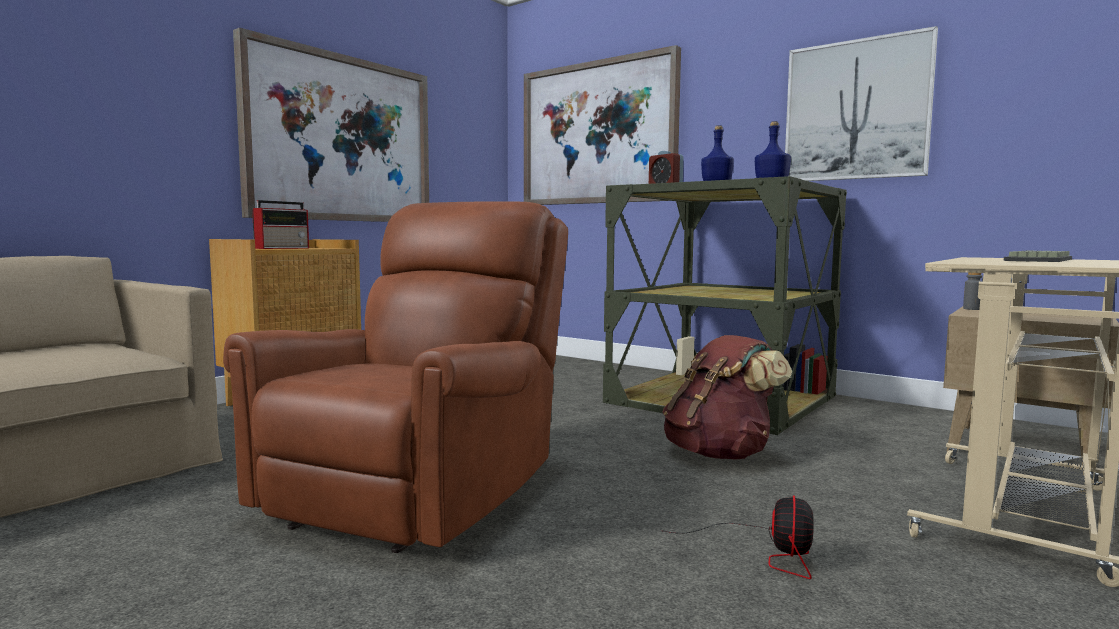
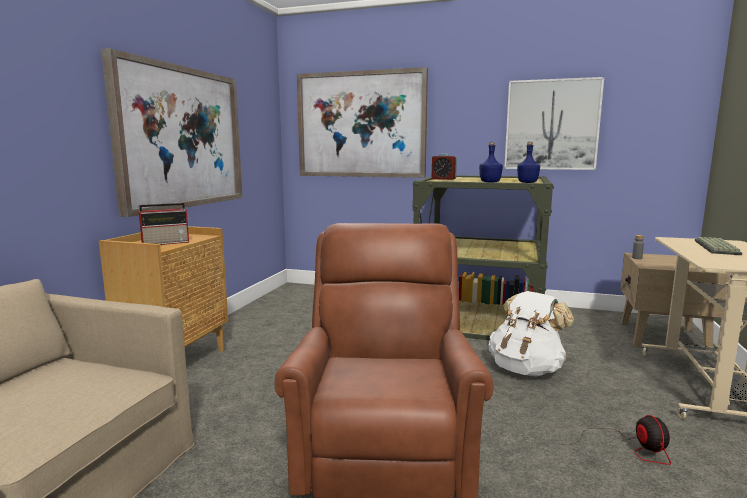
camera: 20 degrees left, 5 degrees up
radio [252,200,309,249] -> radio turned 45 degrees clockwise [139,203,189,245]
brown backpack [663,335,792,460] -> white backpack [488,291,574,376]

